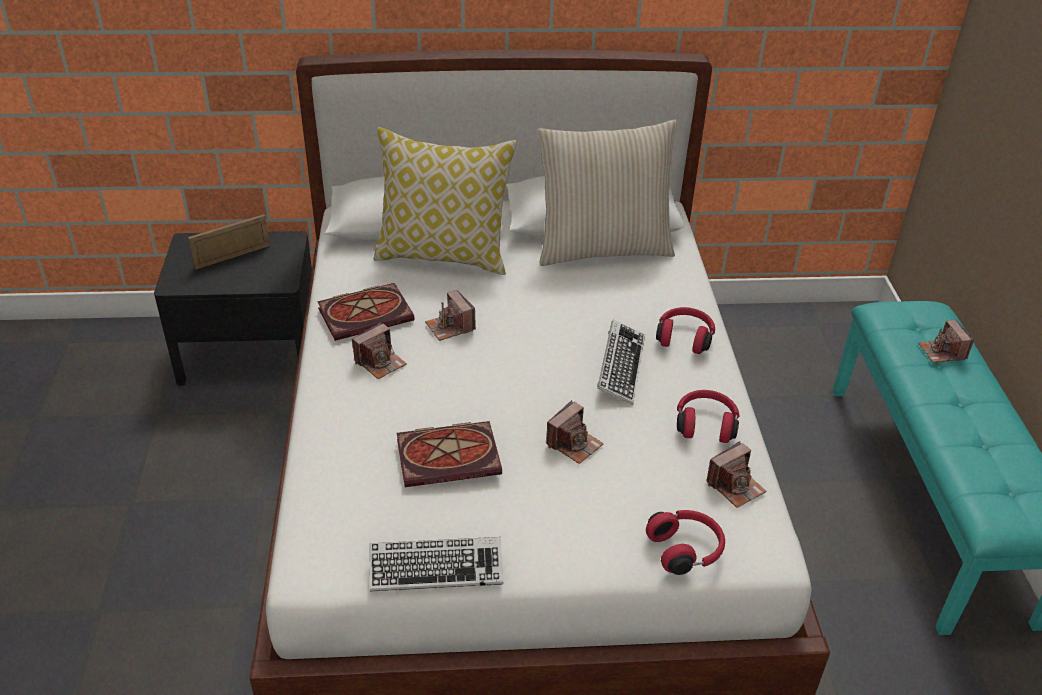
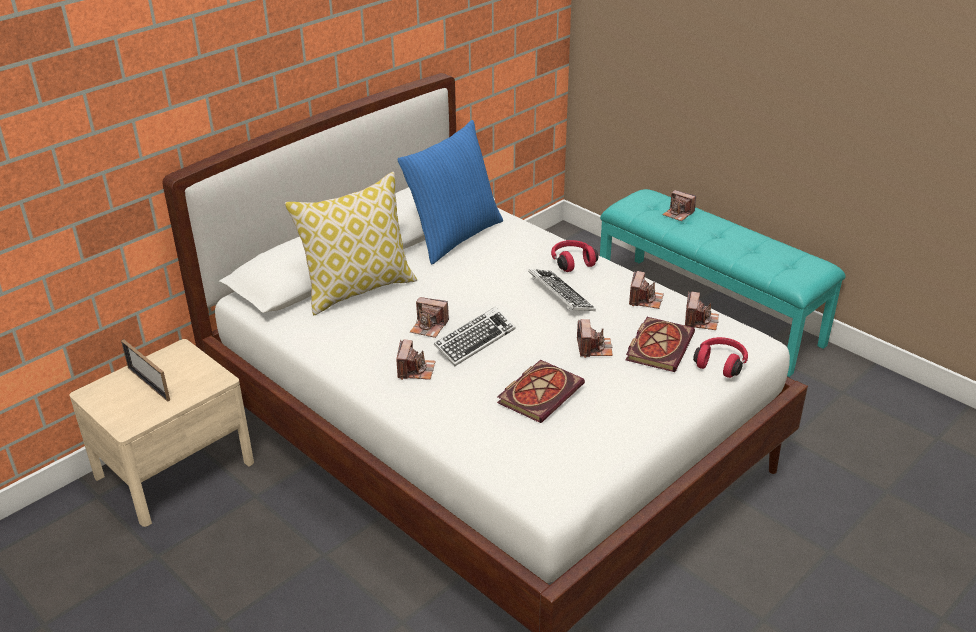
camera: 40 degrees left, 5 degrees down
black nightstand [154,231,312,386] -> beige nightstand [70,339,254,527]
picture frame [188,214,270,269] -> picture frame turned 60 degrees counterclockwise [121,339,170,402]
book [317,283,415,341] -> book moved to [626,317,695,372]
keyboard [370,537,503,592] -> keyboard moved to [434,307,516,366]
beige pillow [537,120,677,266] -> blue pillow [397,120,503,264]
red headphones [677,390,739,443] -> camera [629,271,664,309]

